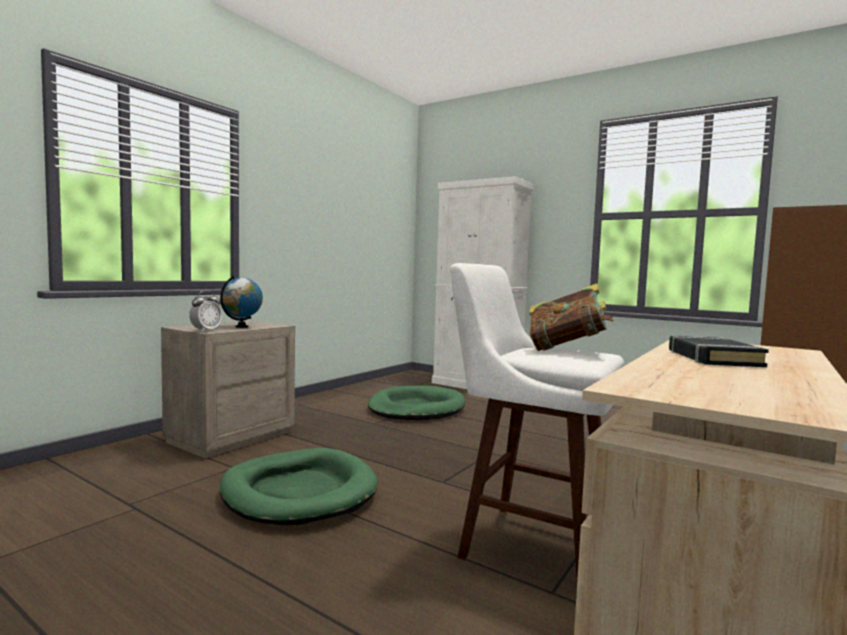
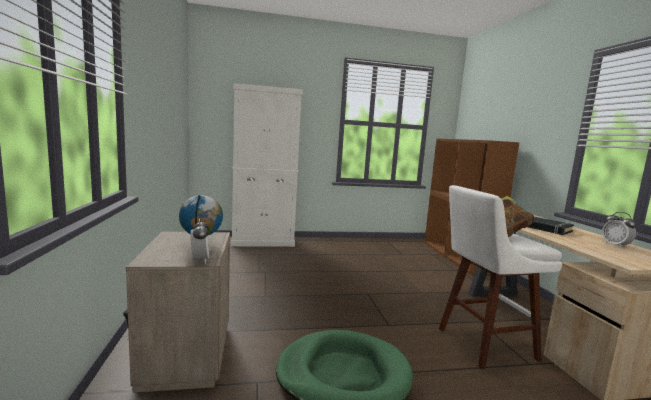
camera: 45 degrees left, 5 degrees up
green dog bed [368,386,465,420] -> none
none -> alarm clock [602,212,636,248]

